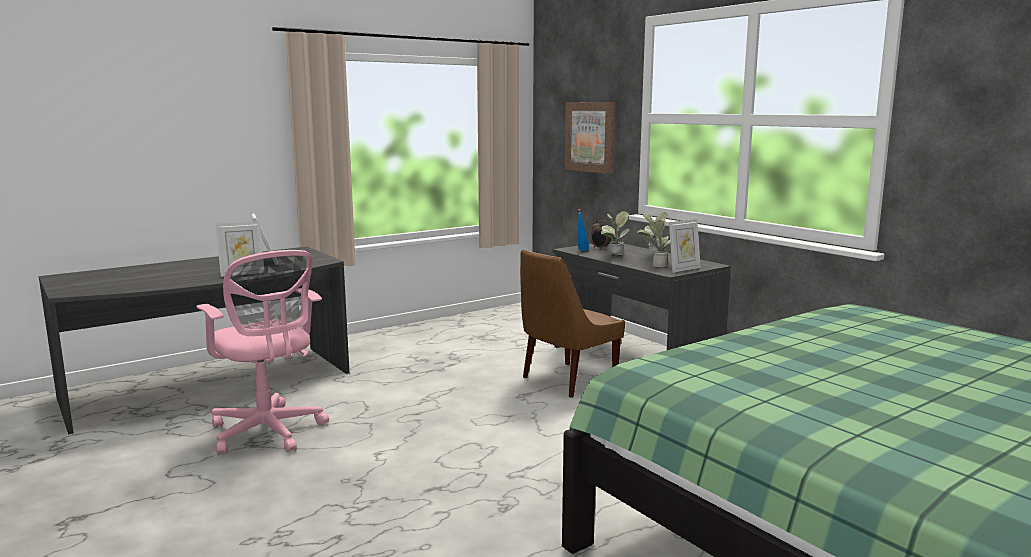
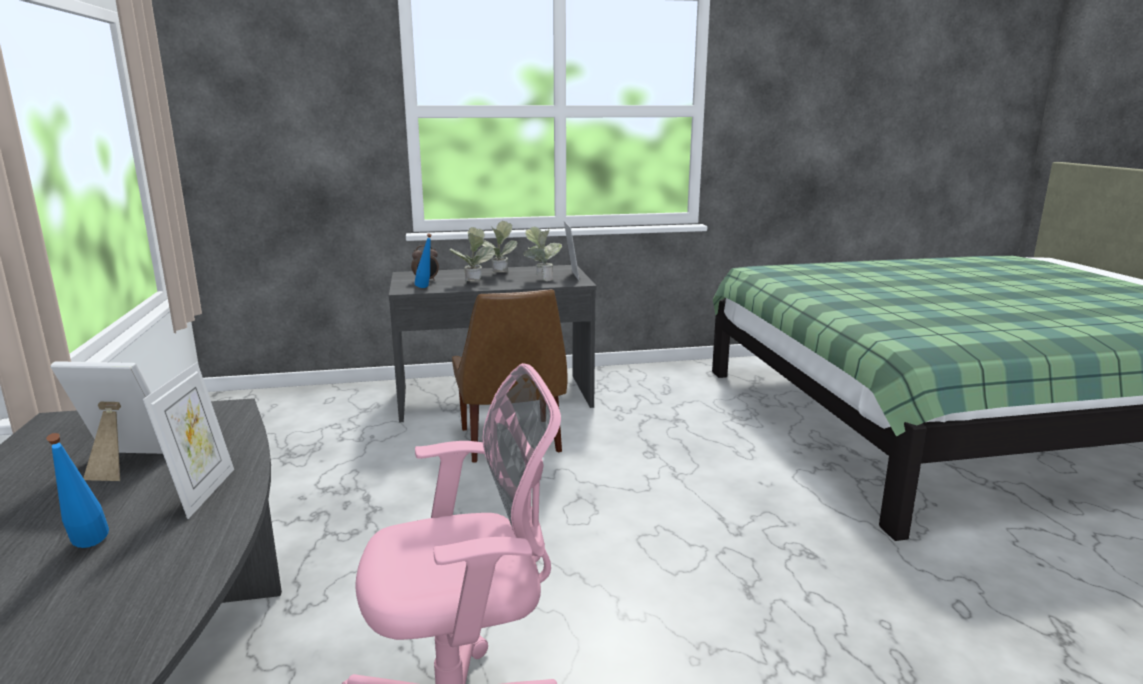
camera: 65 degrees left, 5 degrees up
picture [565,102,616,174] -> none
none -> blue bottle [46,433,109,548]

